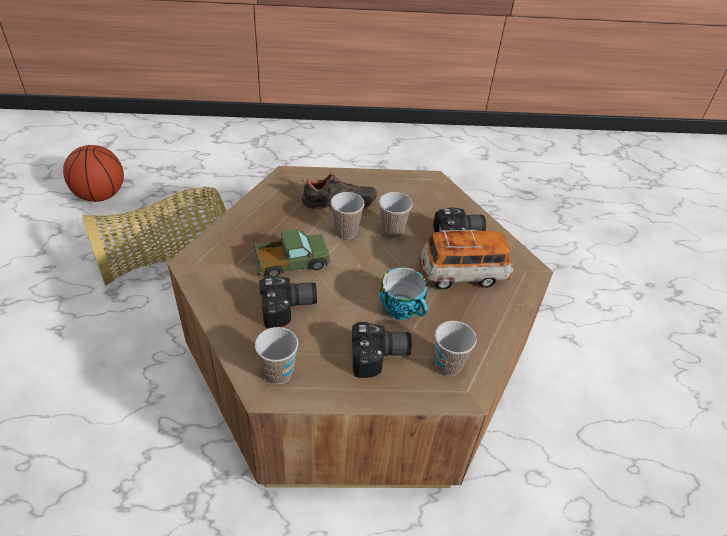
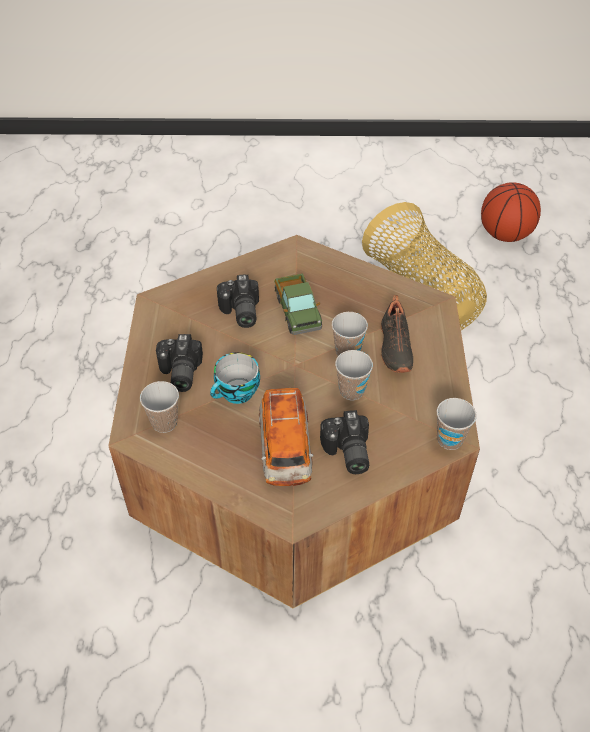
camera: 95 degrees right, 5 degrees up
cup [255,327,298,384] -> cup moved to [437,398,477,450]

